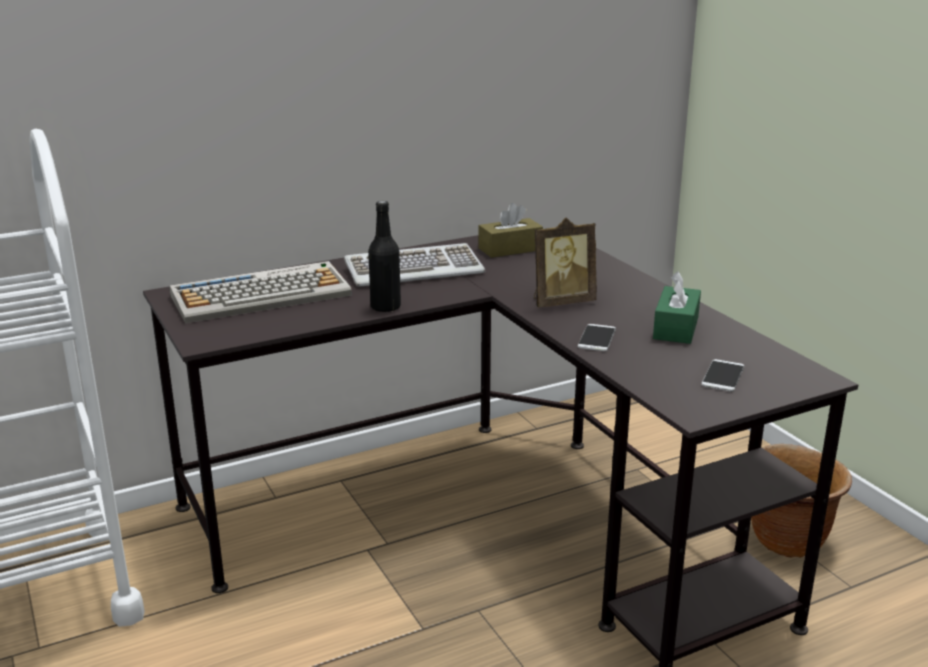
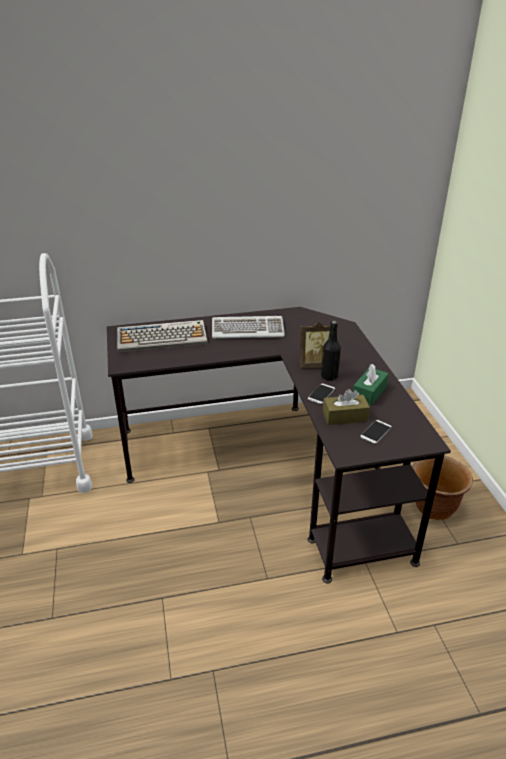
camera: 15 degrees right, 10 degrees up
black bottle [368,201,401,312] -> black bottle moved to [321,321,341,380]
brown tissue box [478,203,543,258] -> brown tissue box moved to [323,389,370,425]

